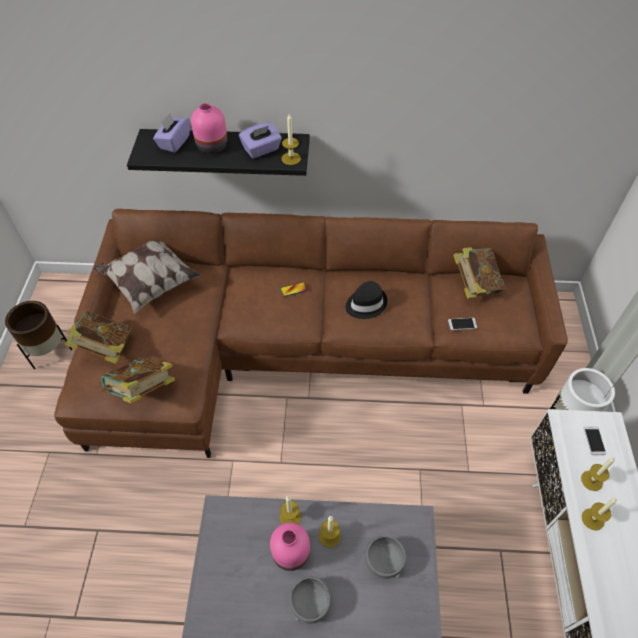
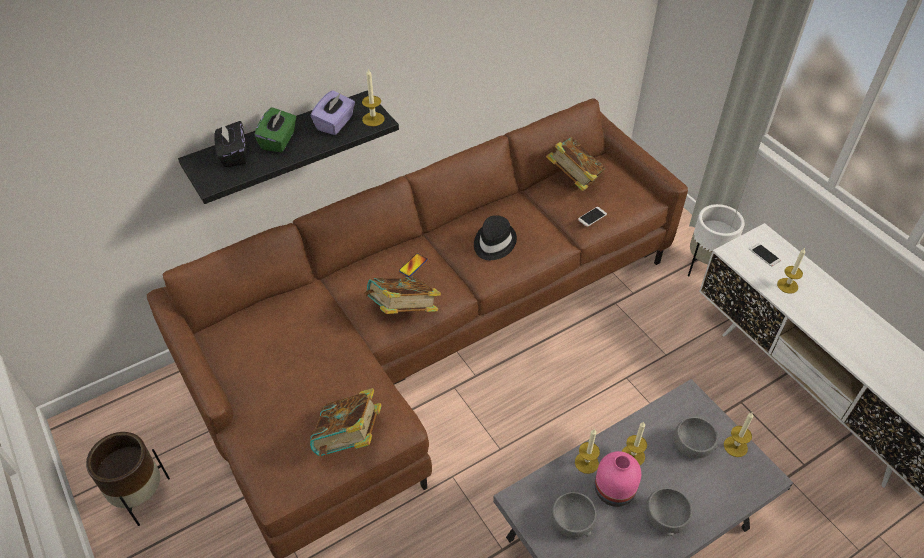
camera: 35 degrees left, 5 degrees down
book [65,311,132,364] -> book moved to [363,277,441,314]
pillow [94,240,201,314] -> none
purple tissue box [153,113,190,153] -> black tissue box [215,121,247,167]
pink vase [191,103,227,154] -> green tissue box [254,107,296,152]
candle [582,498,617,531] -> candle moved to [724,413,753,457]
none -> grey bowl [550,492,597,538]

